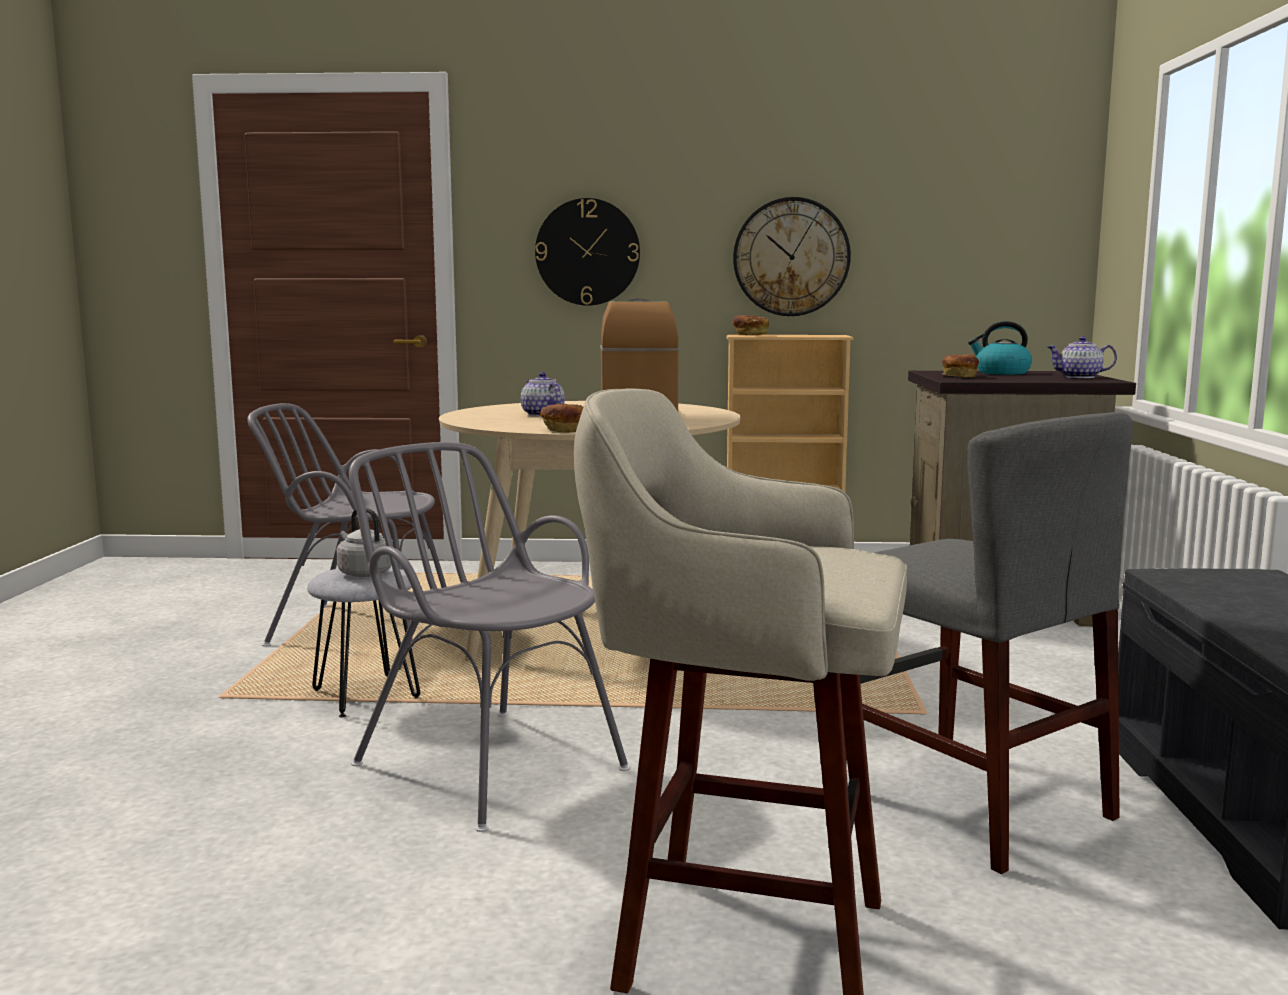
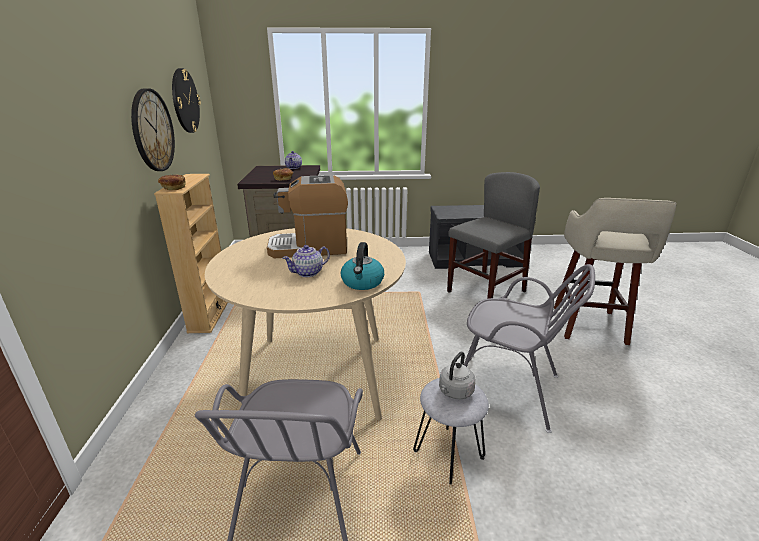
camera: 95 degrees left, 15 degrees up
grey chair [349,442,630,832] -> grey chair turned 105 degrees counterclockwise [464,264,595,433]
wall clock [535,198,640,306] -> wall clock moved to [172,68,201,133]
bread [540,404,584,433] -> none
kettle [968,321,1032,375] -> kettle moved to [341,242,384,290]

